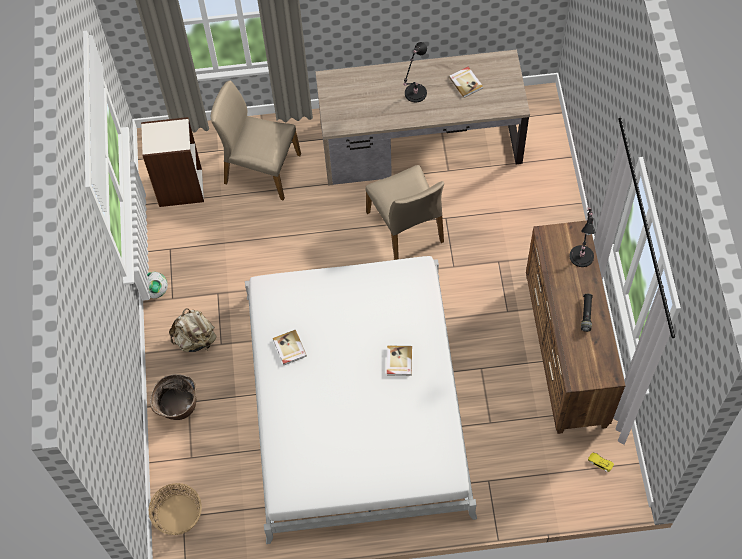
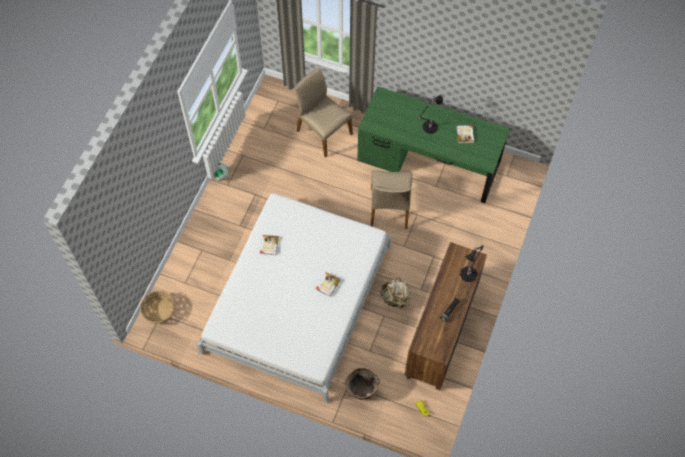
camera: 25 degrees right, 0 degrees up
bookcase [141,117,204,207] -> none
basket [150,374,196,420] -> basket moved to [345,368,380,400]
beige backpack [169,308,216,352] -> beige backpack moved to [380,278,412,309]
brown desk [315,50,530,186] -> green desk [357,86,510,203]

